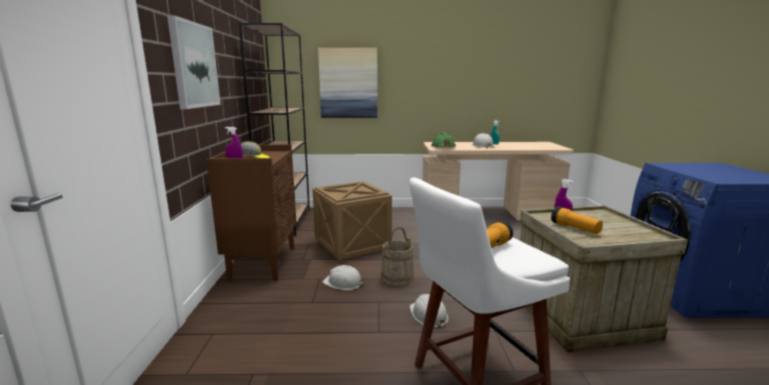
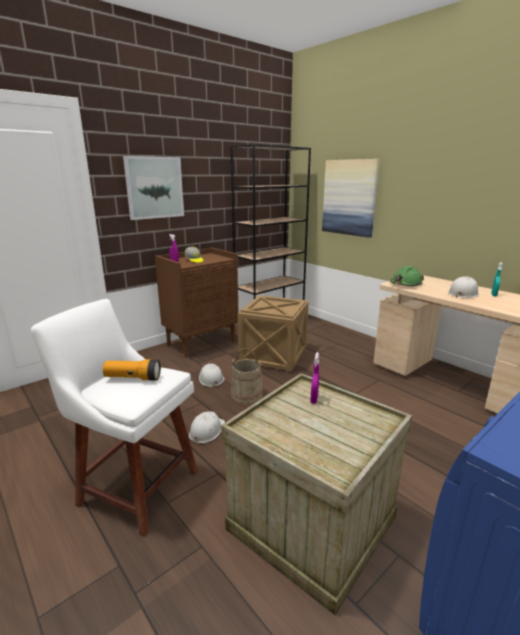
camera: 50 degrees right, 5 degrees up
flashlight [551,206,603,234] -> none

